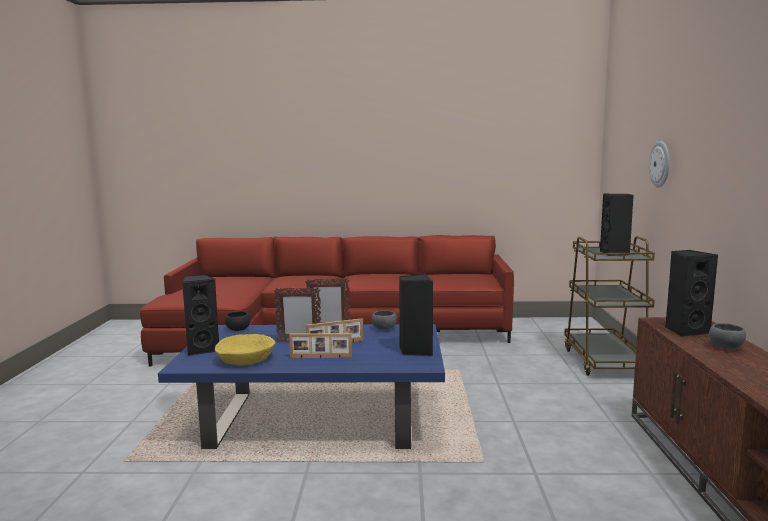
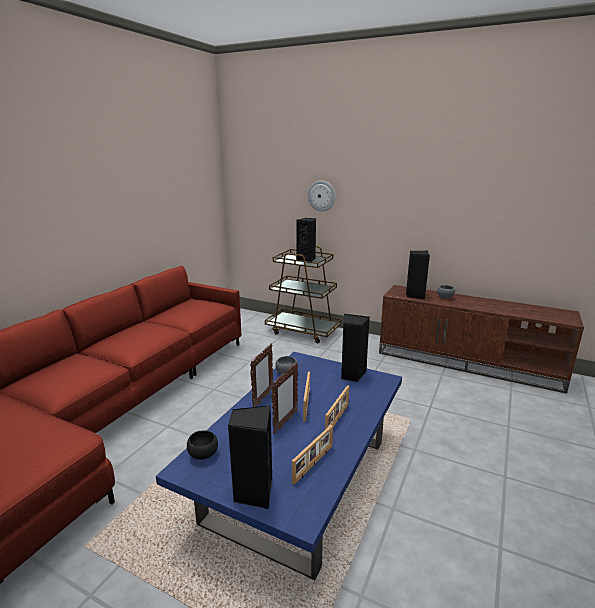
camera: 65 degrees left, 10 degrees up
yellow bowl [215,334,275,365] -> picture frame [292,425,333,485]

